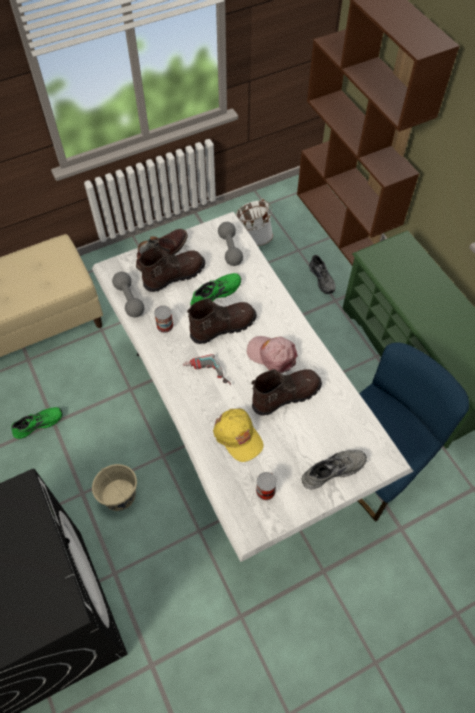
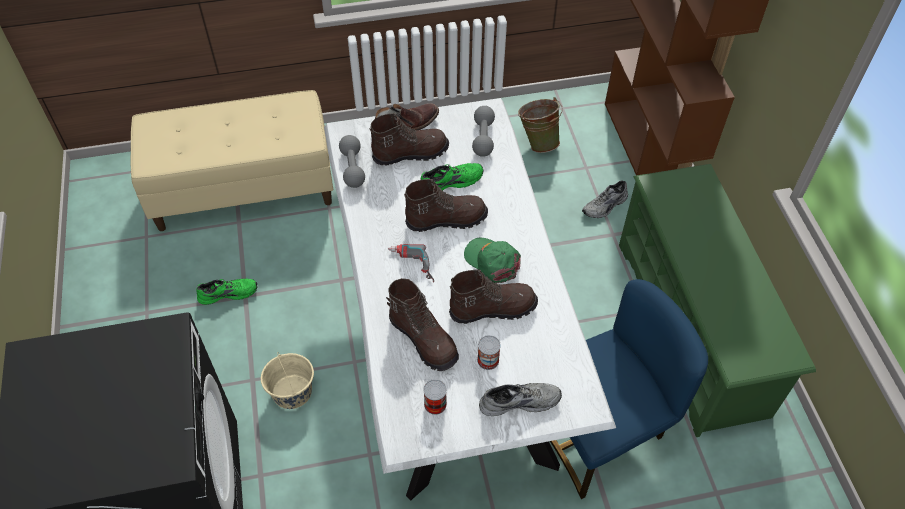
camera: 15 degrees right, 5 degrees down
can [154,306,173,333] -> can moved to [477,335,501,370]
yellow cap [213,408,263,462] -> brown boot [386,278,459,371]
white bucket [236,198,273,246] -> green bucket [518,97,563,153]
pink cap [247,336,298,373] -> green cap [464,238,521,283]
grey shoe [309,255,336,294] -> grey shoe turned 60 degrees clockwise [582,180,628,218]

